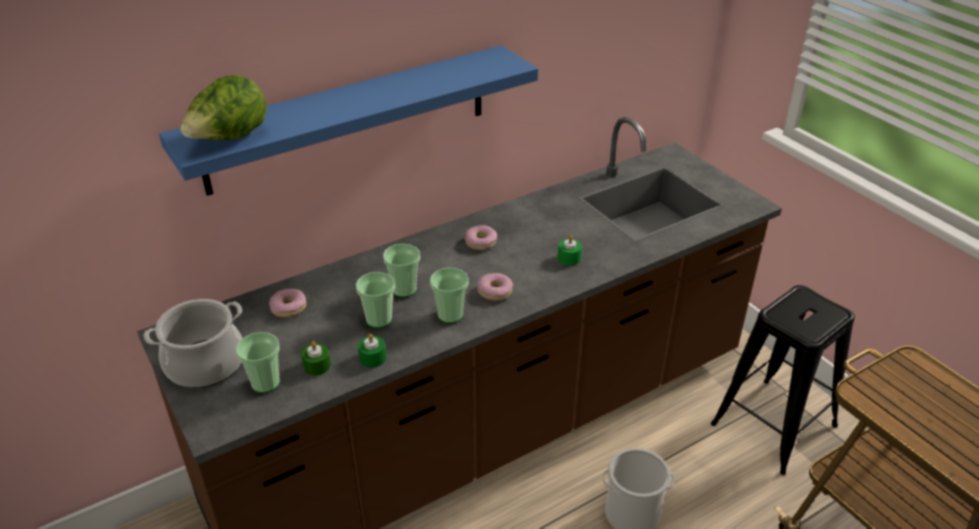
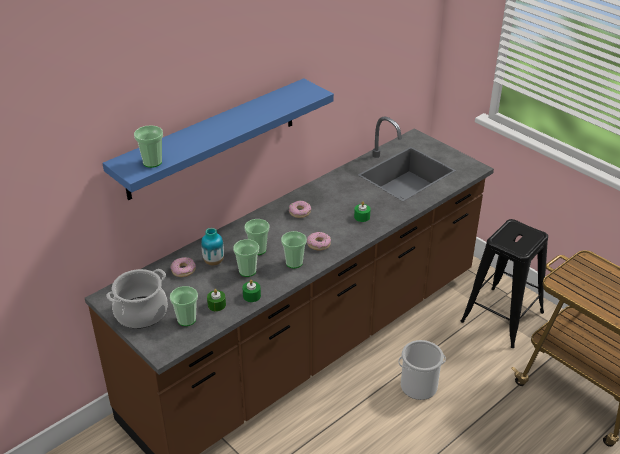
camera: 10 degrees left, 0 degrees up
lettuce [180,75,267,140] -> cup [134,125,163,168]
none -> vase [201,228,224,265]

